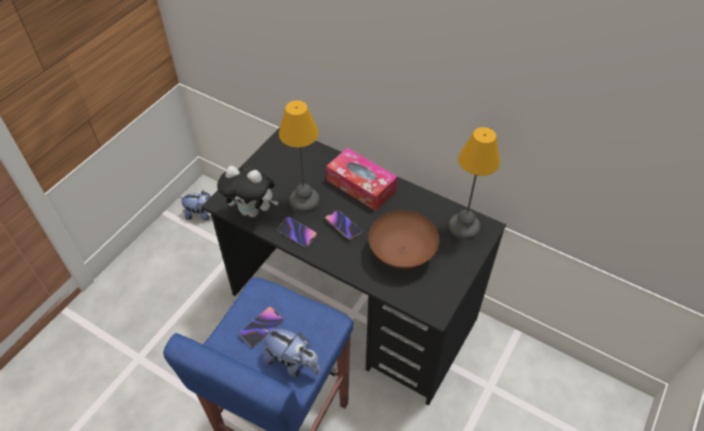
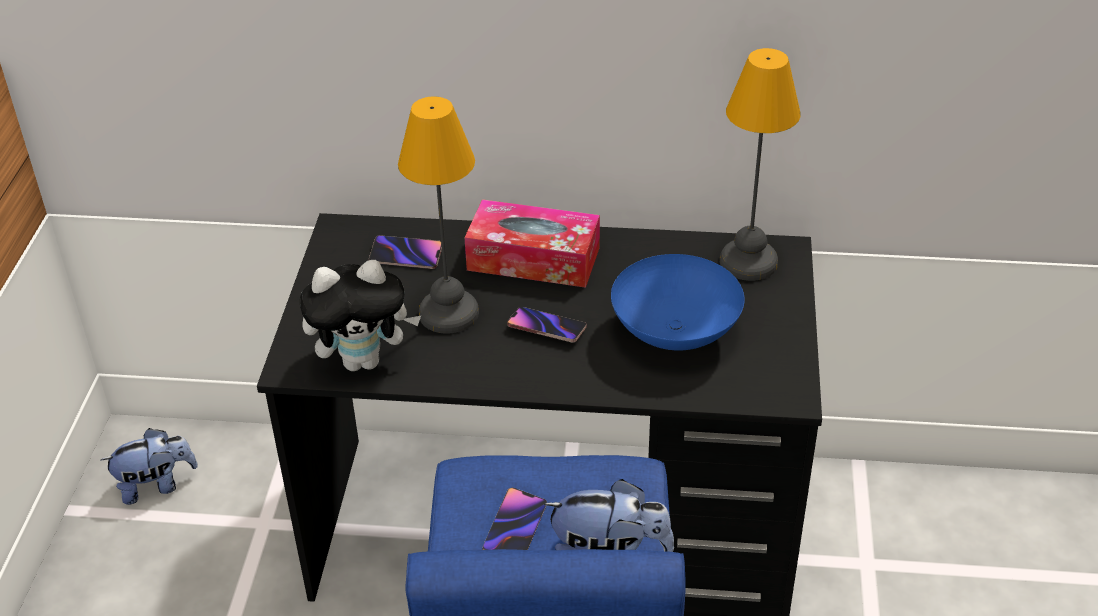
camera: 25 degrees left, 10 degrees down
phone [277,217,317,248] -> phone moved to [369,235,442,269]
brown bowl [368,210,439,269] -> blue bowl [611,254,745,351]

